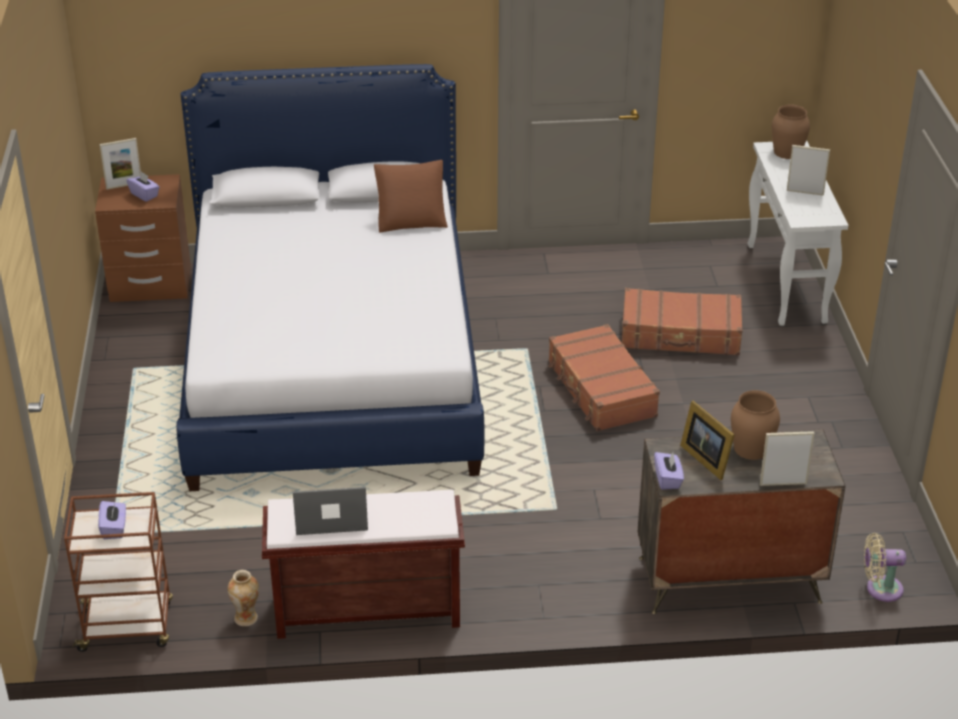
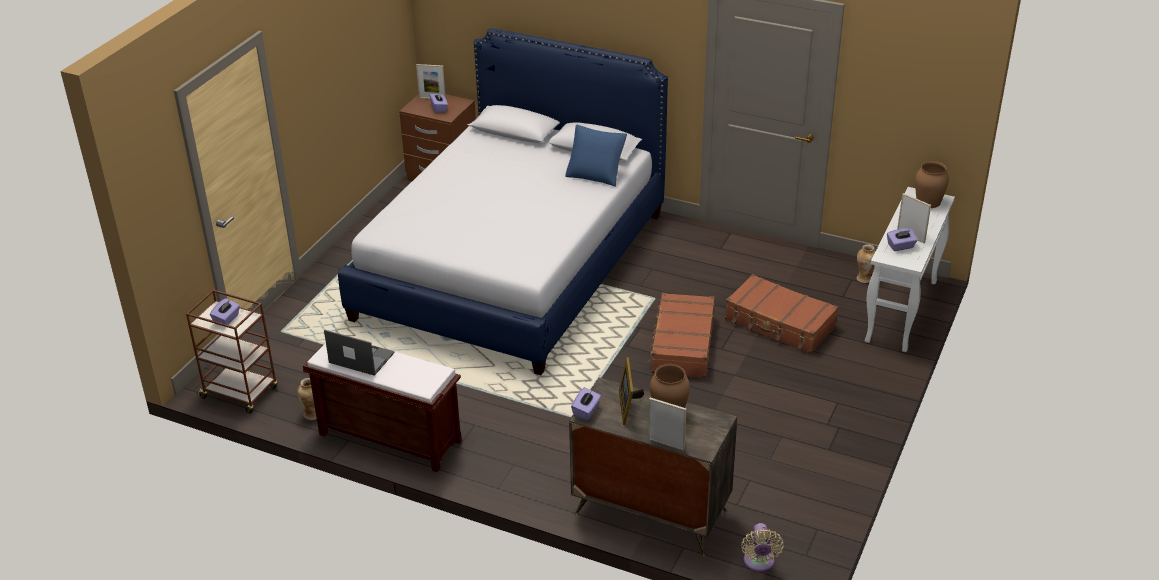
camera: 30 degrees right, 0 degrees up
brown pillow [374,160,448,232] -> blue pillow [565,124,627,187]
beige fan [864,533,906,602] -> beige fan turned 120 degrees counterclockwise [741,523,784,572]
none -> vase [857,244,876,283]
none -> purple tissue box [887,228,918,251]

